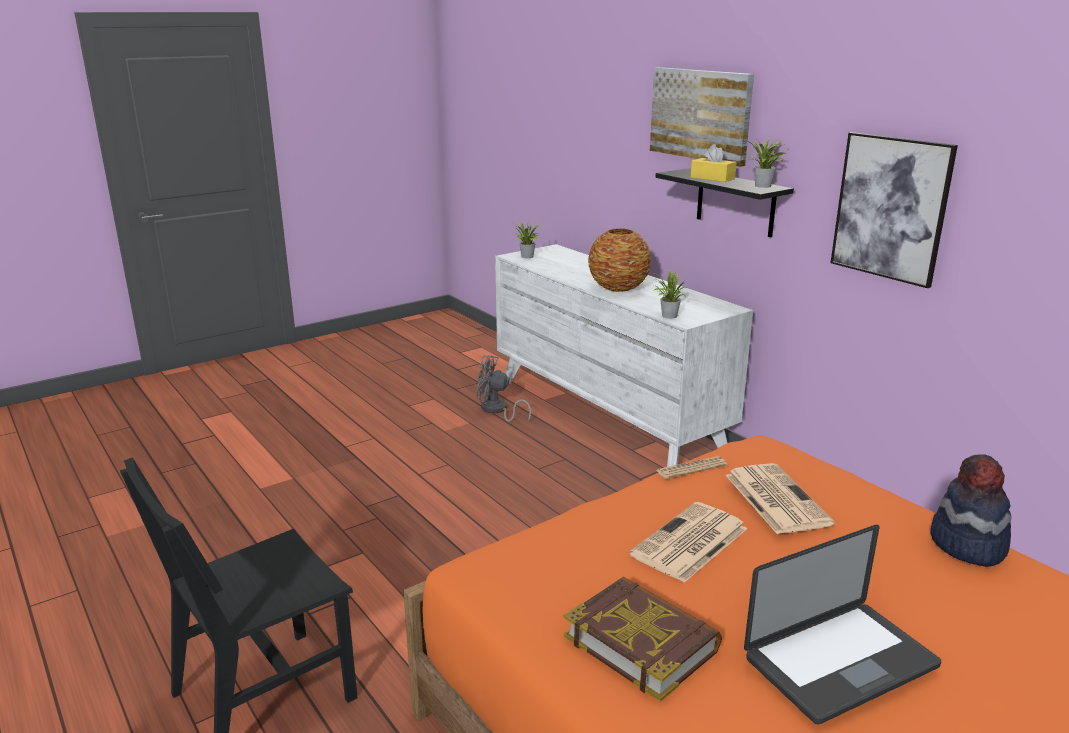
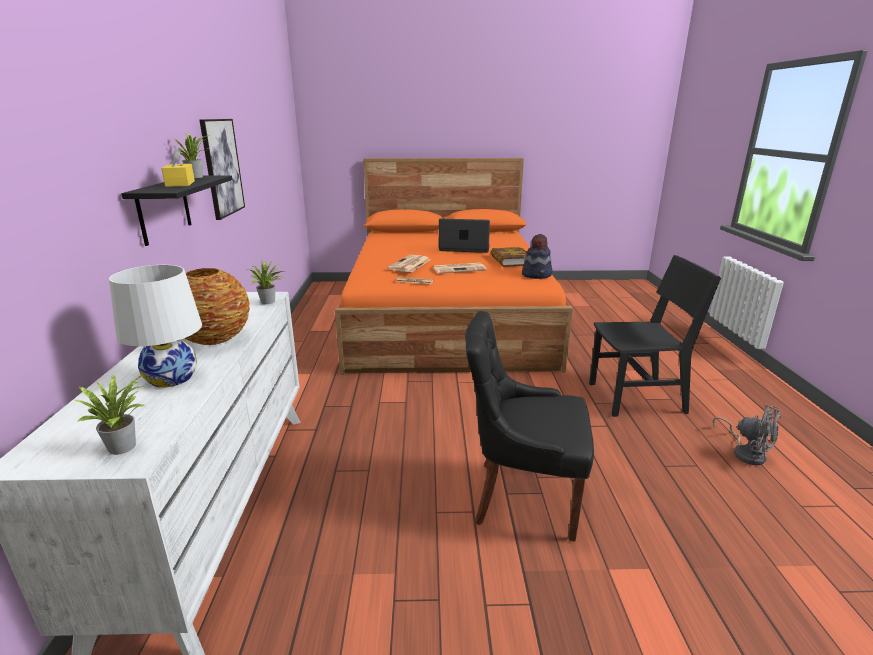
camera: 145 degrees left, 0 degrees up
grey fan [476,355,531,423] -> grey fan moved to [713,404,781,465]
picture [650,67,754,167] -> none
hat [931,454,1012,567] -> hat moved to [522,234,553,279]
none -> white table lamp [109,265,202,388]
none -> black chair [465,311,594,541]

